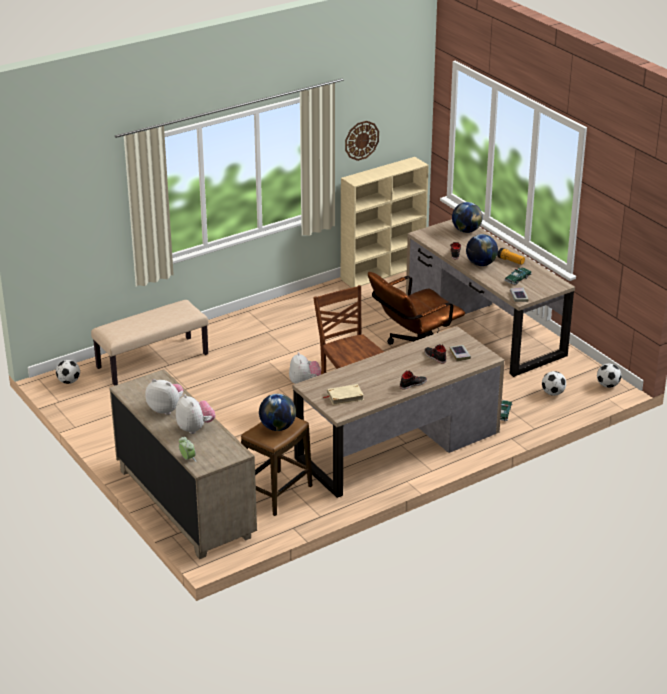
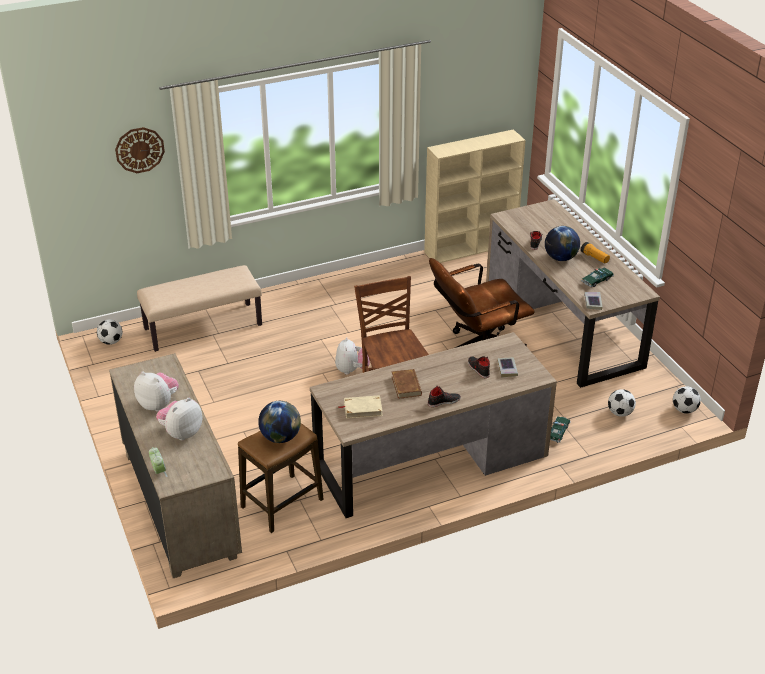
camera: 10 degrees right, 5 degrees up
plush toy [176,394,215,434] -> plush toy turned 120 degrees counterclockwise [156,398,202,440]
wall clock [345,121,379,161] -> wall clock moved to [115,127,165,173]
globe [452,202,483,233] -> none
none -> brown book [392,369,422,399]

